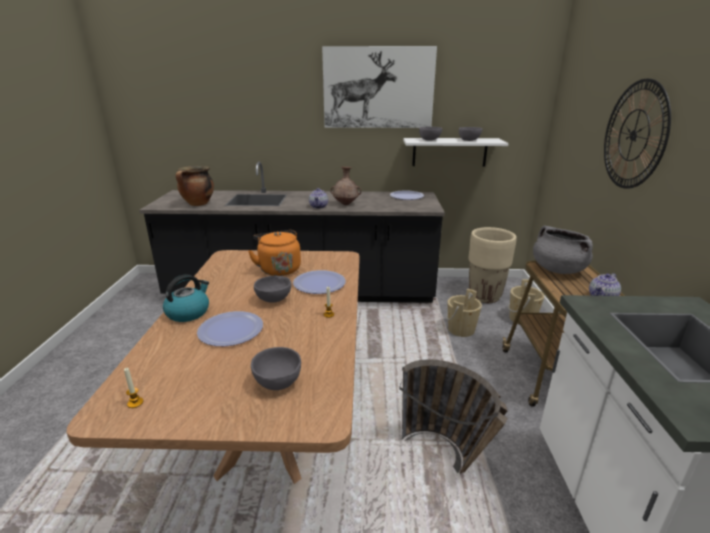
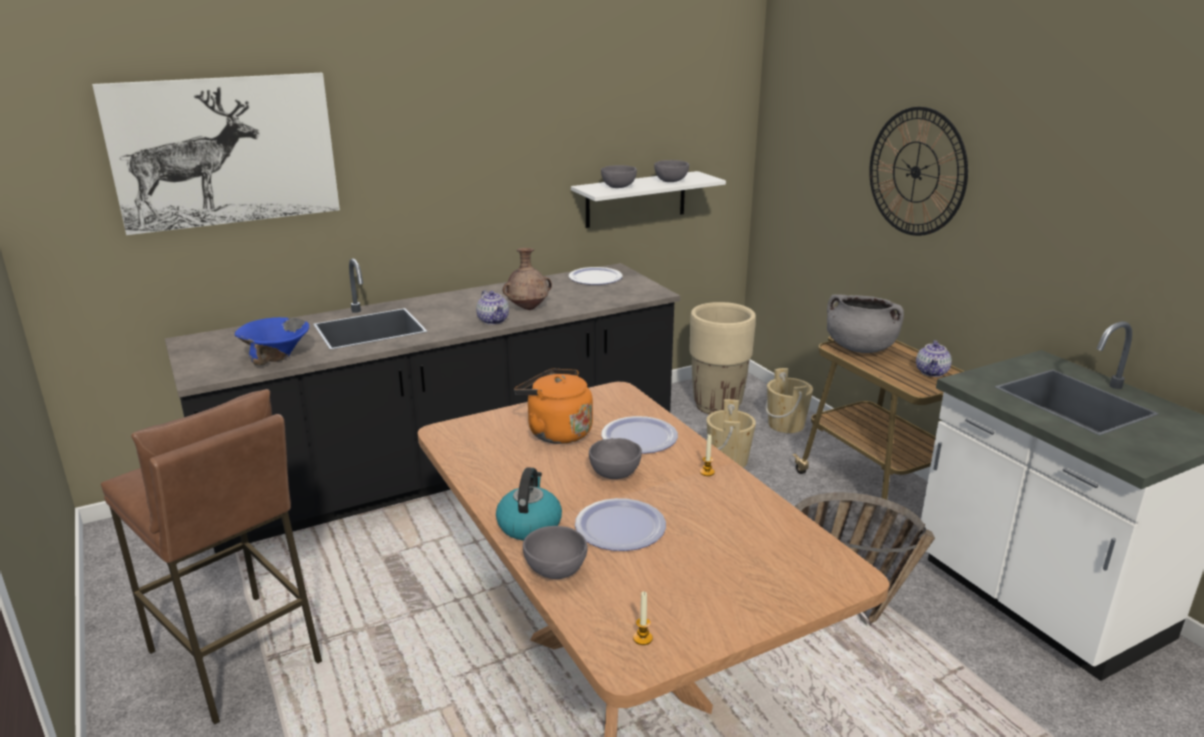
camera: 30 degrees left, 0 degrees up
cooking pot [176,166,214,206] -> blue bowl [235,317,309,365]
grey bowl [251,347,301,390] -> grey bowl moved to [523,526,588,579]
picture [322,46,437,128] -> picture moved to [92,73,340,235]
none -> brown stool [101,389,322,725]

